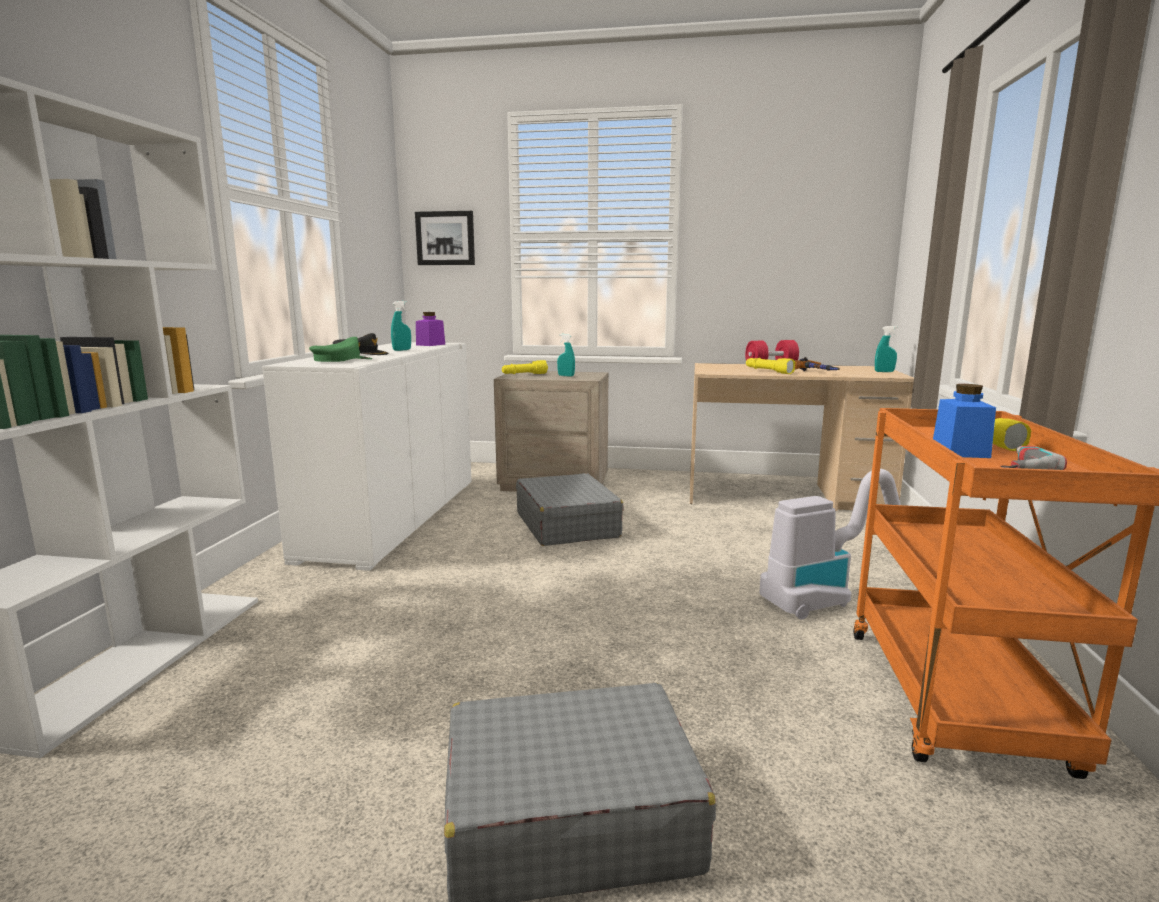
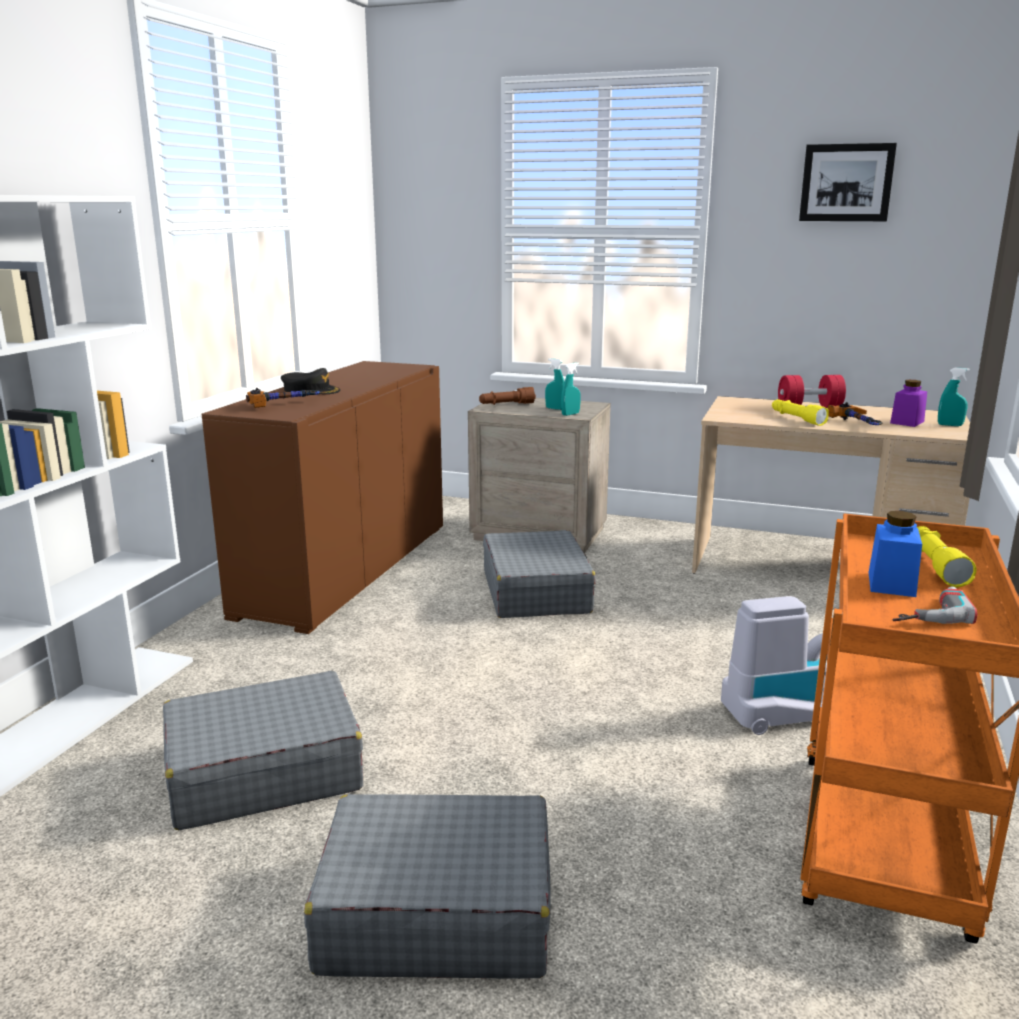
camera: 10 degrees right, 5 degrees up
white cabinet [262,342,472,571] -> brown cabinet [201,361,443,634]
green cap [309,337,372,362] -> hammer [246,388,321,408]
turquoise spray bottle [391,301,411,351] -> turquoise spray bottle moved to [561,363,581,416]
picture [415,211,475,265] -> picture moved to [799,143,897,221]
purple jar [416,312,445,346] -> purple jar moved to [890,380,927,427]
yellow flashlight [502,360,548,374] -> brown flashlight [479,387,536,405]
none -> grey suitcase [163,671,363,830]

